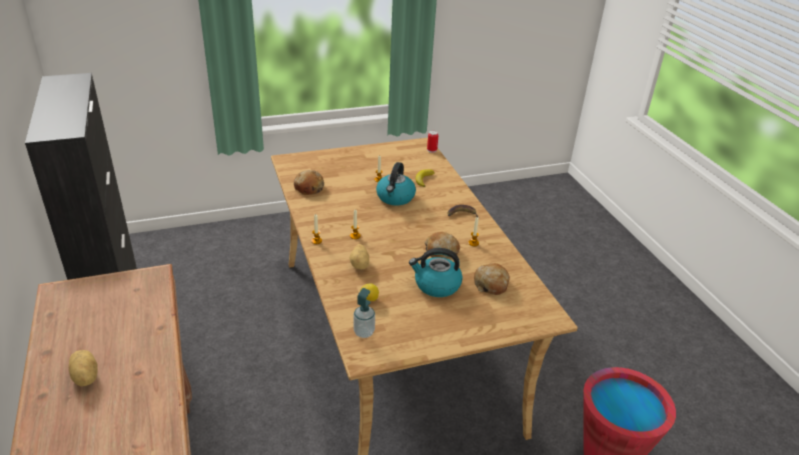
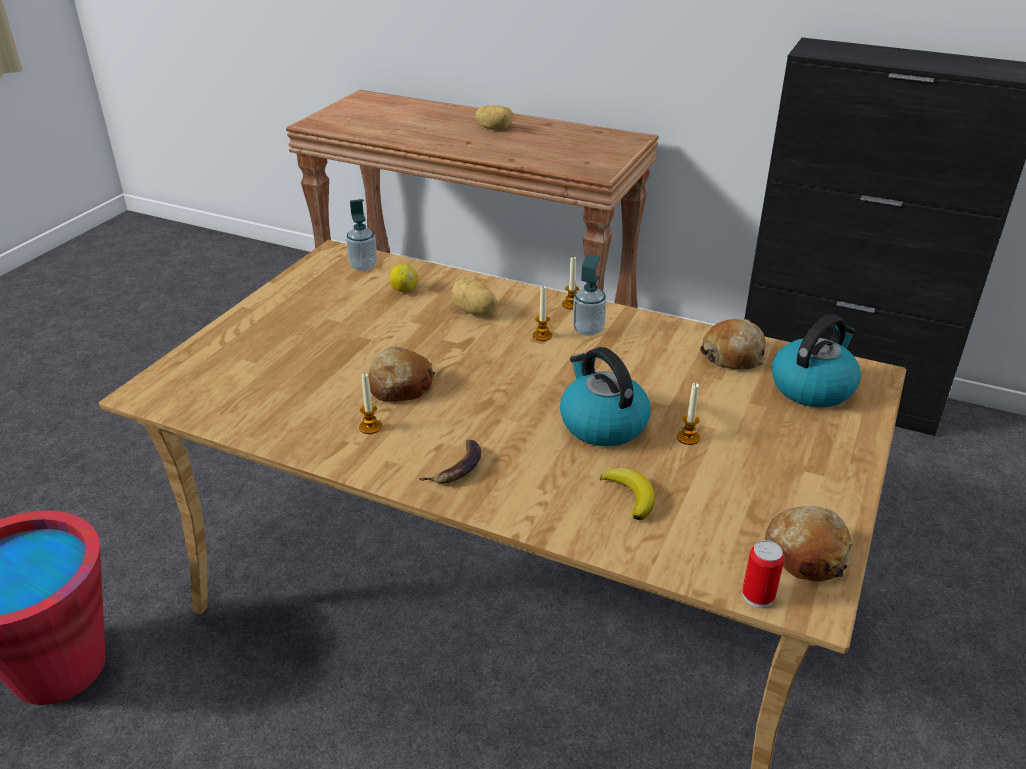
camera: 135 degrees right, 0 degrees up
kettle [409,248,463,297] -> kettle moved to [772,314,861,407]
bread [474,263,510,295] -> bread moved to [766,506,853,582]
none -> soap dispenser [573,254,606,336]

